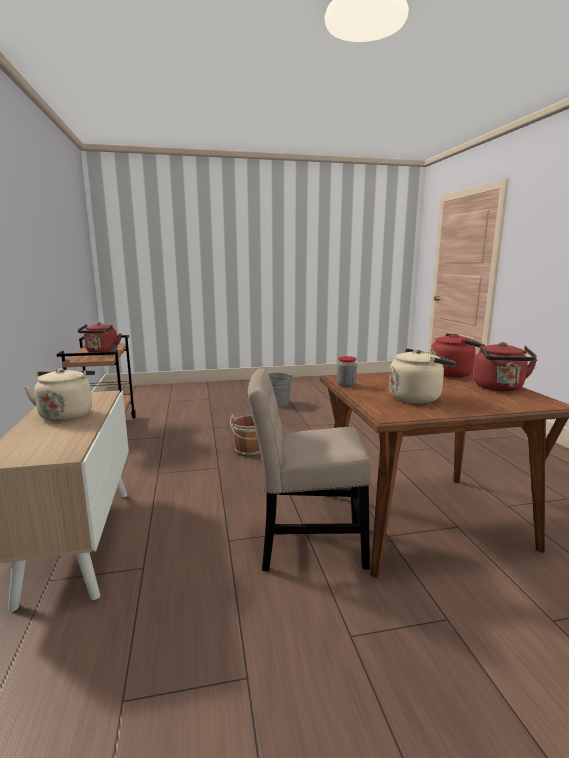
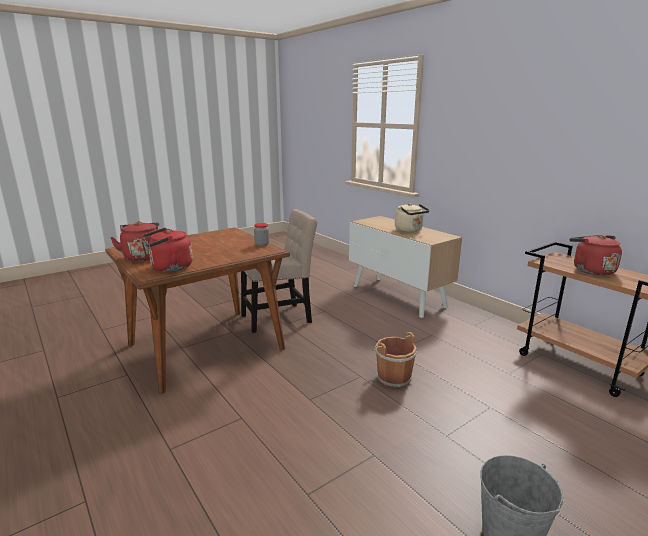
camera: 155 degrees right, 5 degrees up
beige kettle [389,348,456,403] -> none

